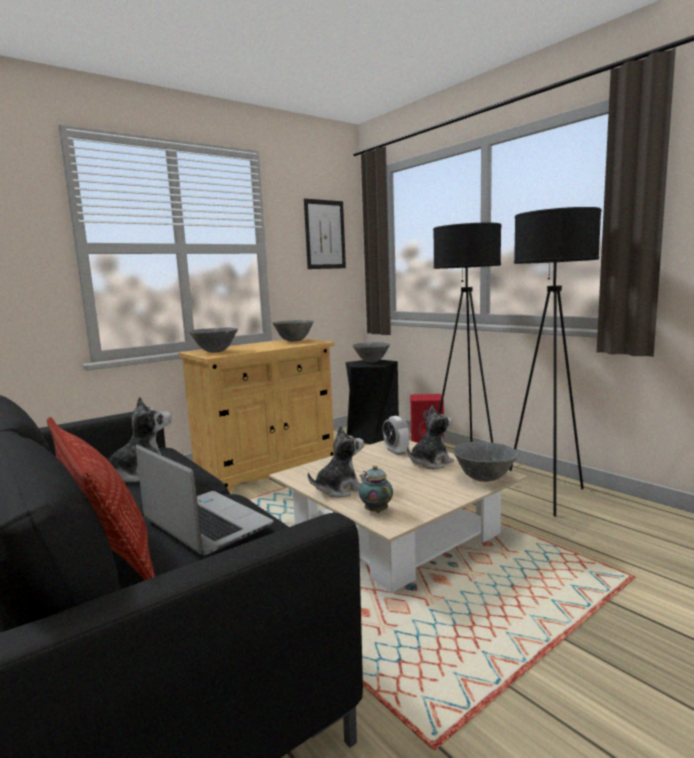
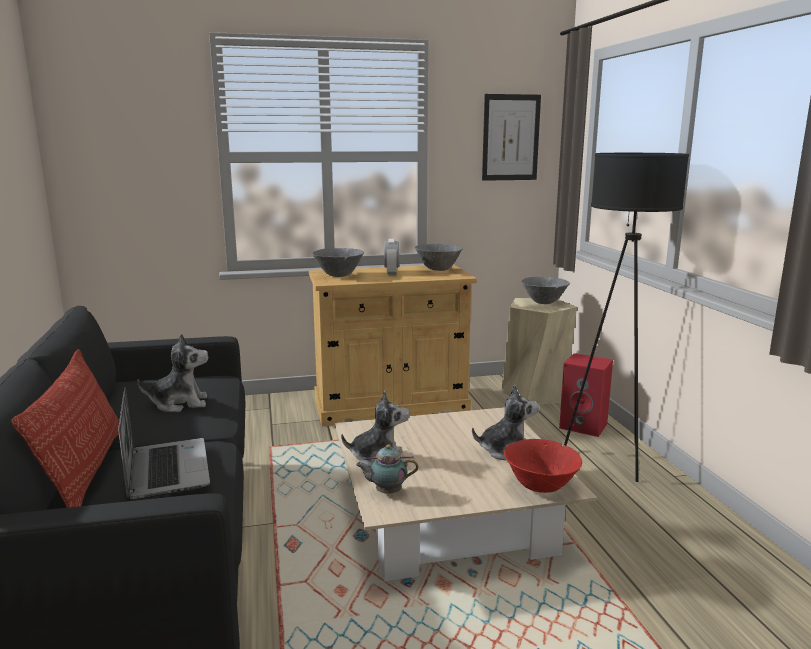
camera: 25 degrees right, 5 degrees up
black stool [346,360,399,444] -> beige stool [501,298,577,404]
teapot [359,465,393,513] -> teapot turned 90 degrees counterclockwise [356,444,418,494]
alarm clock [382,416,410,455] -> alarm clock moved to [384,239,399,275]
grey bowl [452,442,519,482] -> red bowl [504,439,582,493]
black floor lamp [509,207,602,516] -> none

